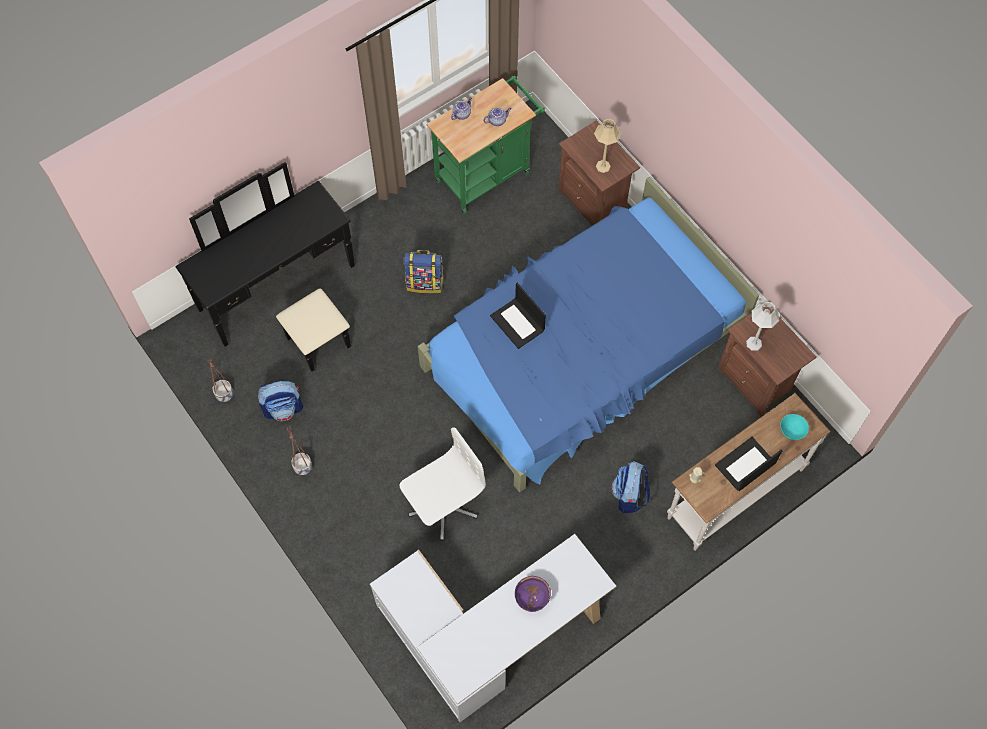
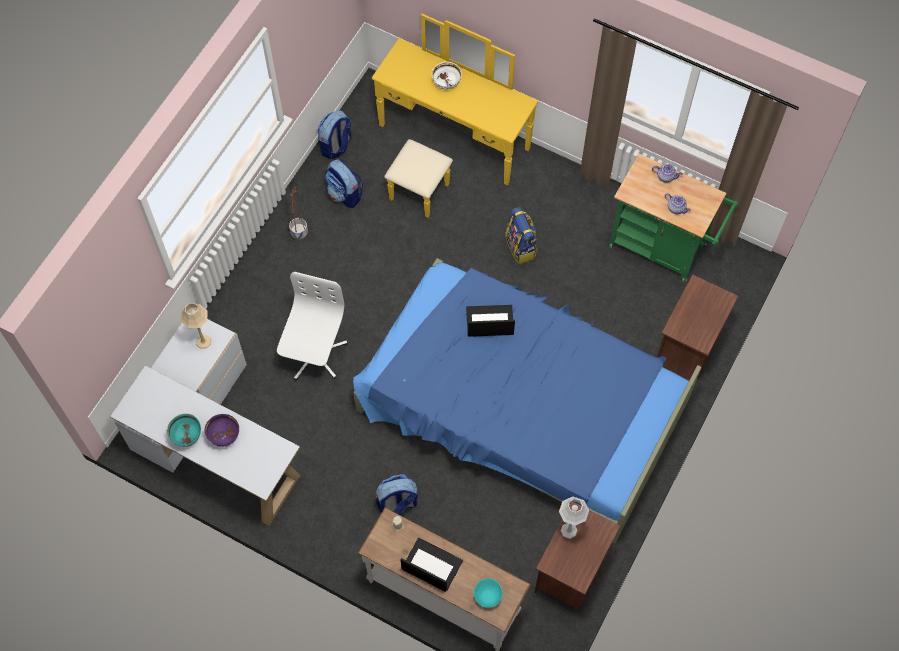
camera: 65 degrees right, 0 degrees up
black dresser [175,162,355,372] -> yellow dresser [372,14,538,217]
planter [207,359,233,402] -> backpack [317,110,351,159]
white office chair [400,427,486,541] -> white office chair turned 105 degrees counterclockwise [277,272,348,380]
laptop [490,283,546,349] -> laptop turned 60 degrees clockwise [466,305,515,337]
beige table lamp [594,119,621,173] -> beige table lamp moved to [181,303,211,349]
none -> turquoise bowl [167,414,201,447]
none -> white bowl [432,62,462,89]

